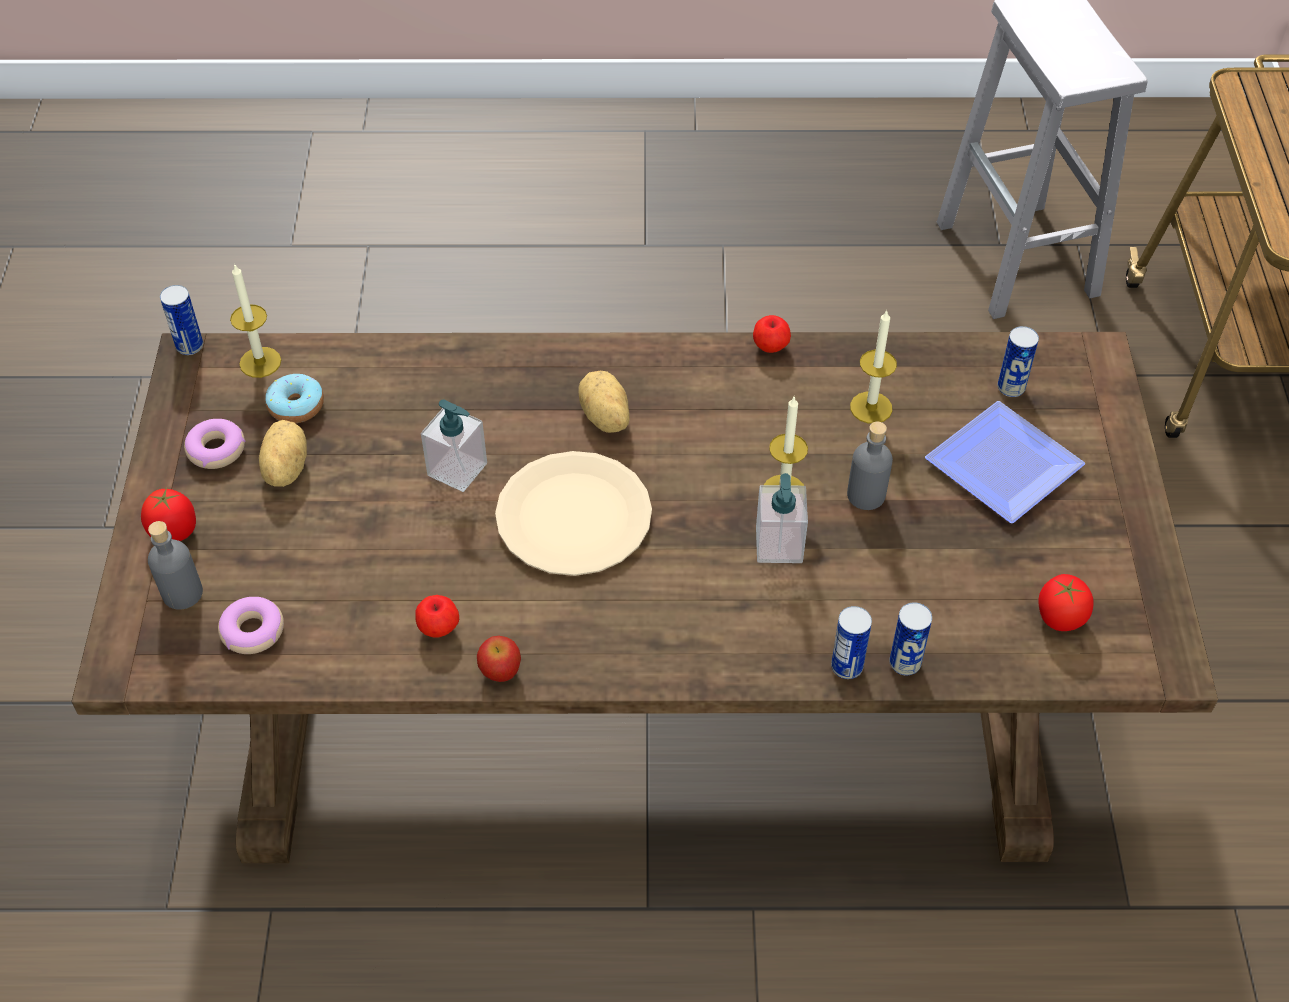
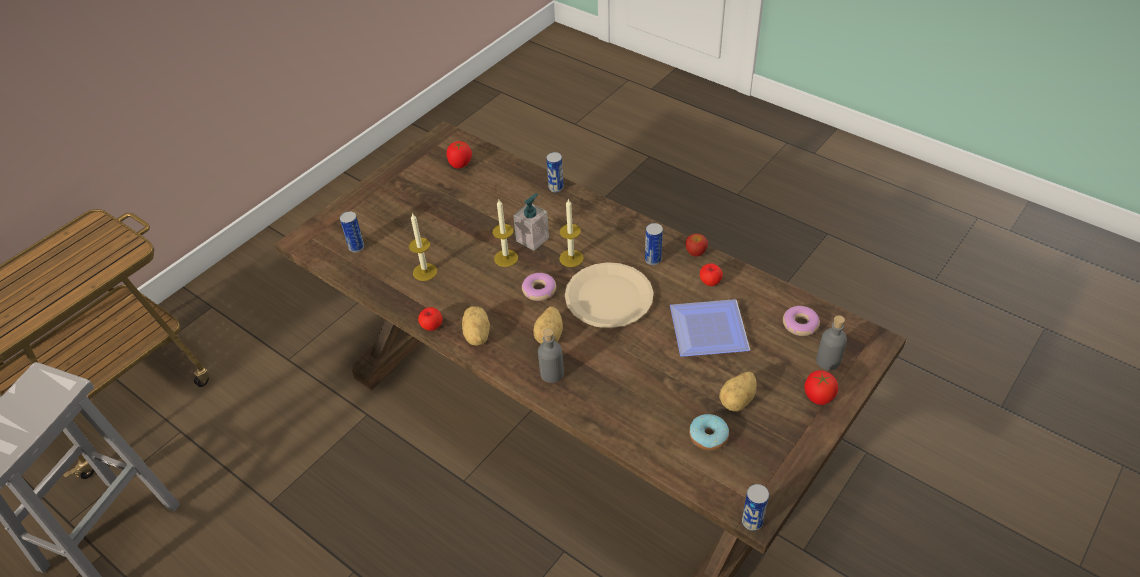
camera: 140 degrees left, 5 degrees down
donut [184,419,246,469] -> donut moved to [522,273,556,301]
candle [230,263,281,378] -> candle moved to [559,199,584,267]
soap dispenser [421,399,487,492] -> none
grey bottle [847,422,893,510] -> grey bottle moved to [538,328,564,383]
can [889,603,932,676] -> can moved to [645,223,663,265]
plate [925,401,1085,523] -> plate moved to [670,299,750,357]
none -> potato [462,306,490,346]

